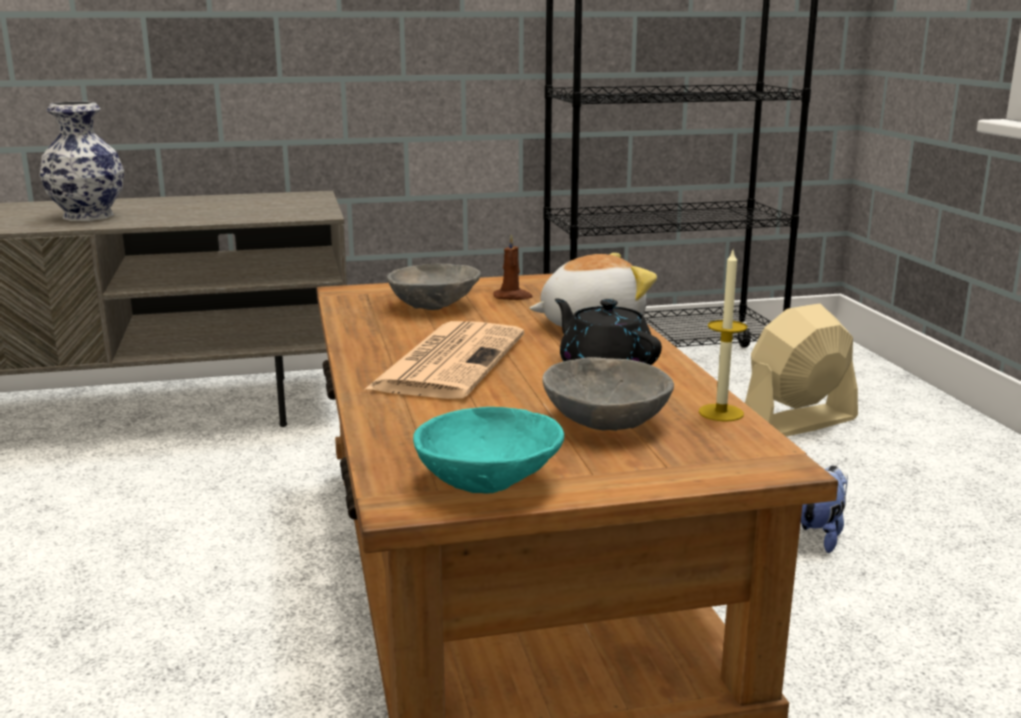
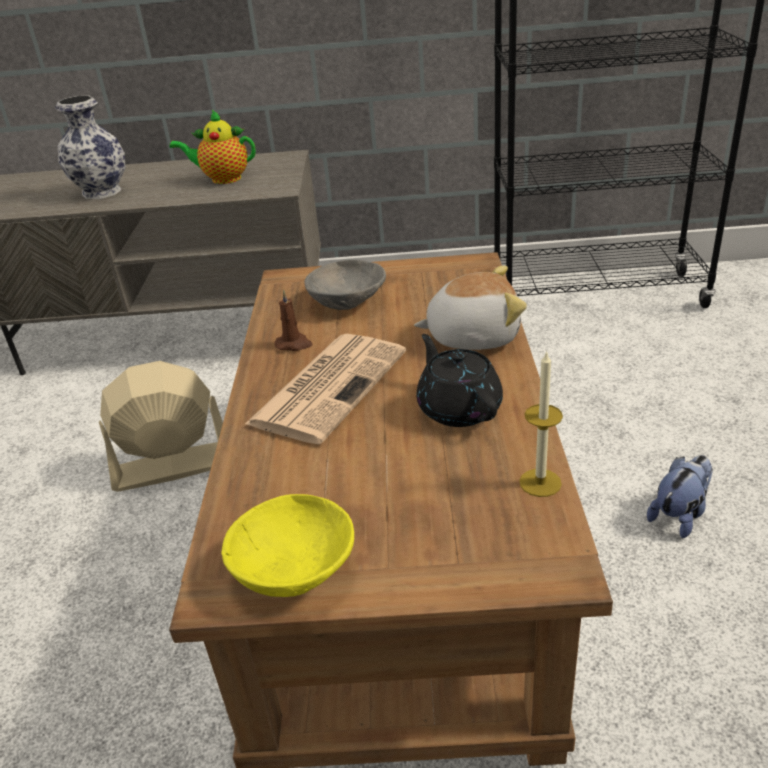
camera: 15 degrees right, 15 degrees up
turquoise bowl [413,407,564,493] -> yellow bowl [222,494,354,597]
brown candle [493,234,533,300] -> brown candle moved to [275,289,312,351]
grey bowl [542,357,674,431] -> none
beige fan [745,304,858,436] -> beige fan moved to [99,361,223,492]
none -> teapot [169,109,256,184]

